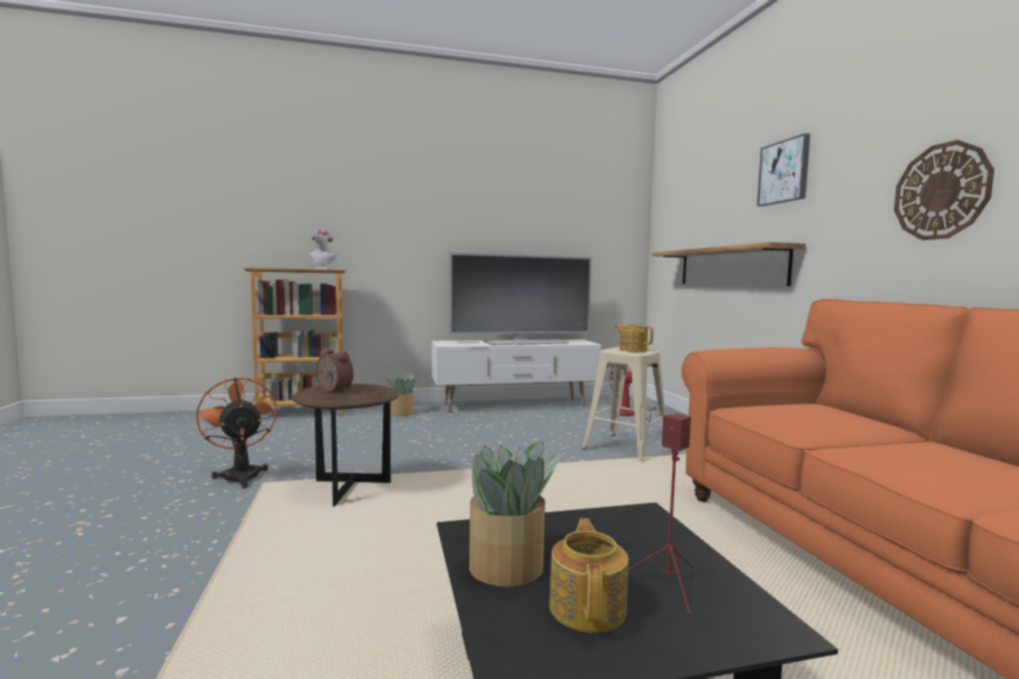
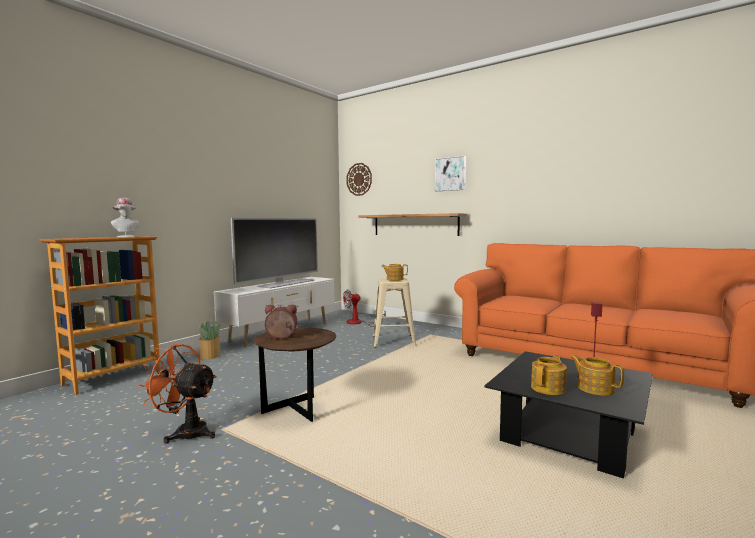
camera: 40 degrees left, 0 degrees up
potted plant [469,442,561,587] -> teapot [531,355,567,395]
wall clock [894,140,994,240] -> wall clock moved to [347,163,372,196]

